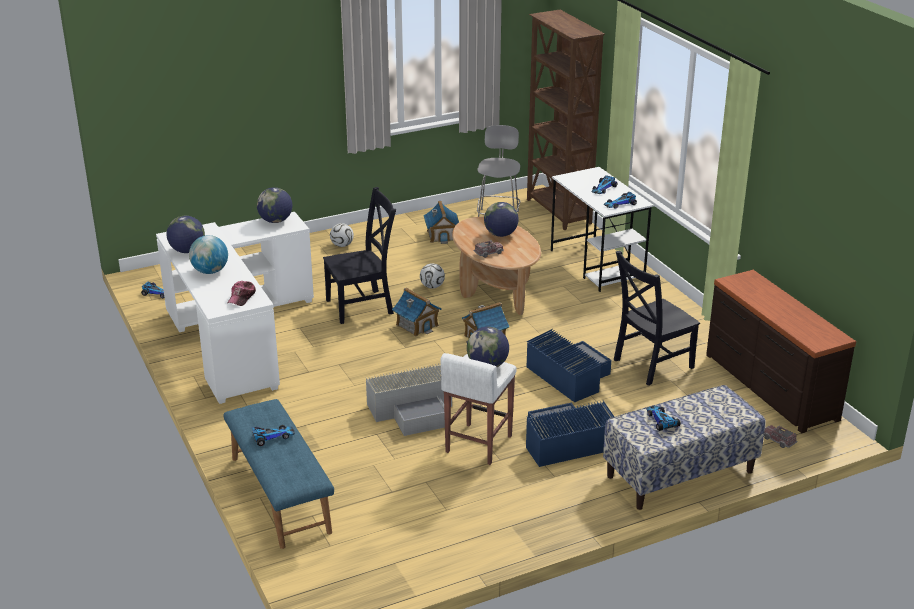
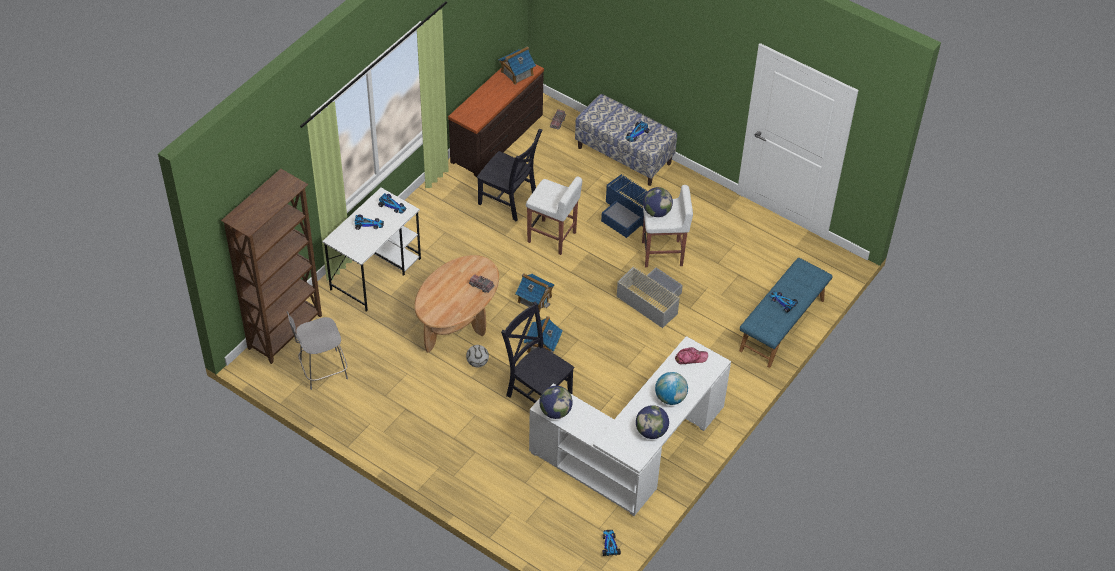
camera: 120 degrees left, 20 degrees up
football [330,223,354,247] -> none
toy house [424,201,459,244] -> toy house moved to [498,46,536,85]
globe [484,202,519,237] -> none
blue storage box [527,329,611,402] -> white stool [526,176,582,255]

